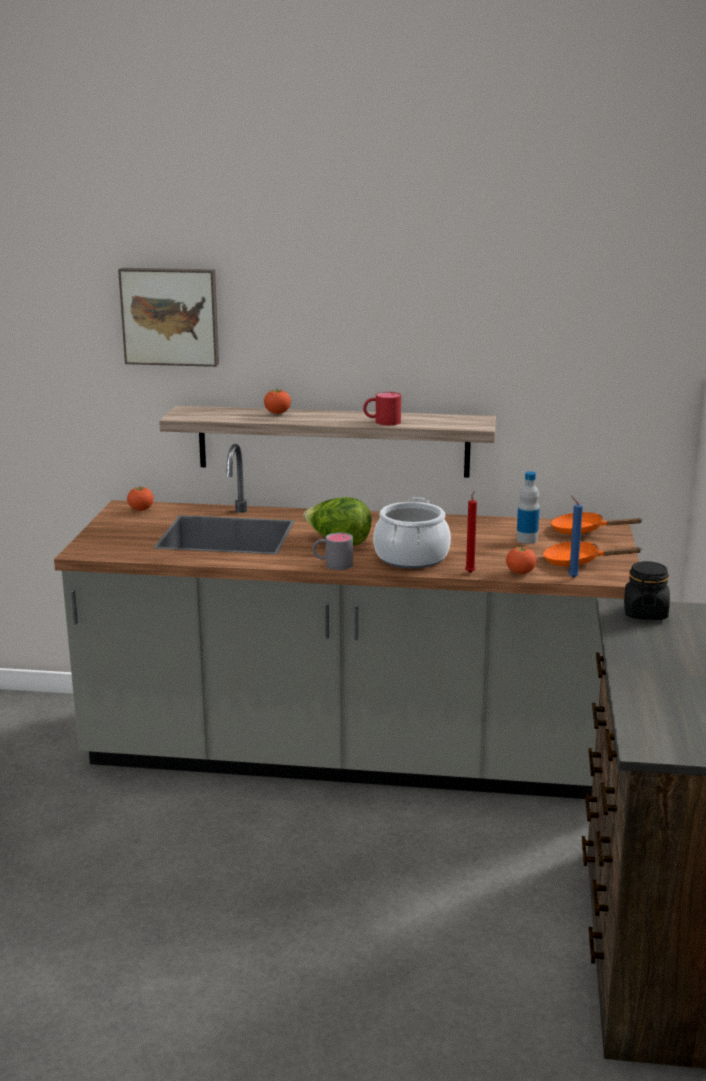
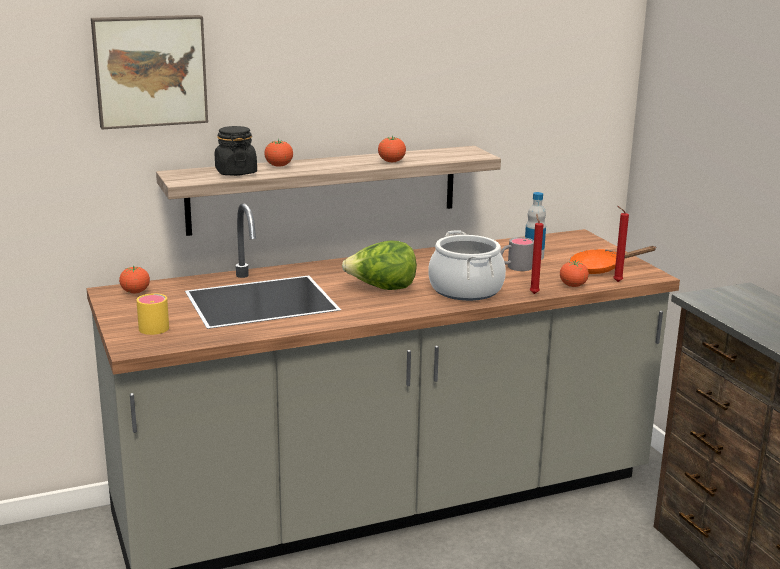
camera: 30 degrees left, 0 degrees up
grey mug [312,532,353,570] -> grey mug moved to [500,237,534,271]
red mug [363,392,401,425] -> tomato [378,135,406,162]
orange frying pan [551,512,643,534] -> none
blue candle [568,496,583,578] -> red candle [613,206,629,282]
black jar [624,561,670,620] -> black jar moved to [215,126,257,176]
none -> yellow mug [136,293,169,335]

